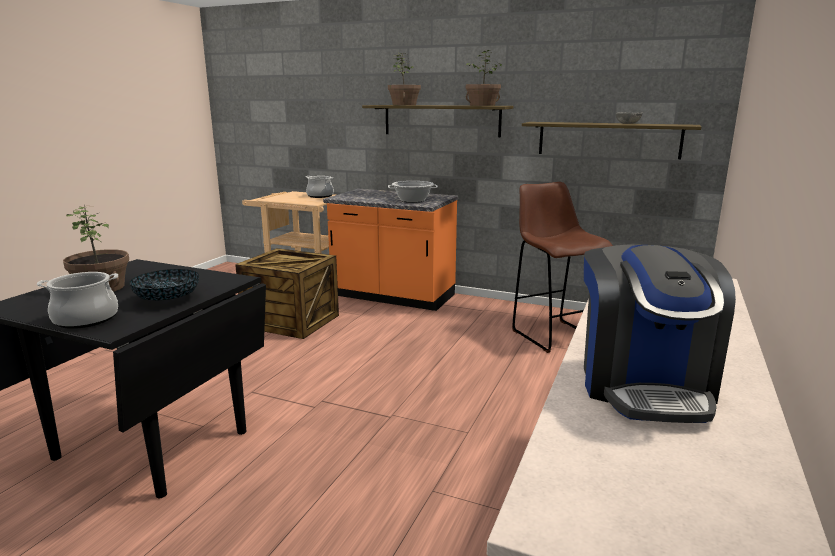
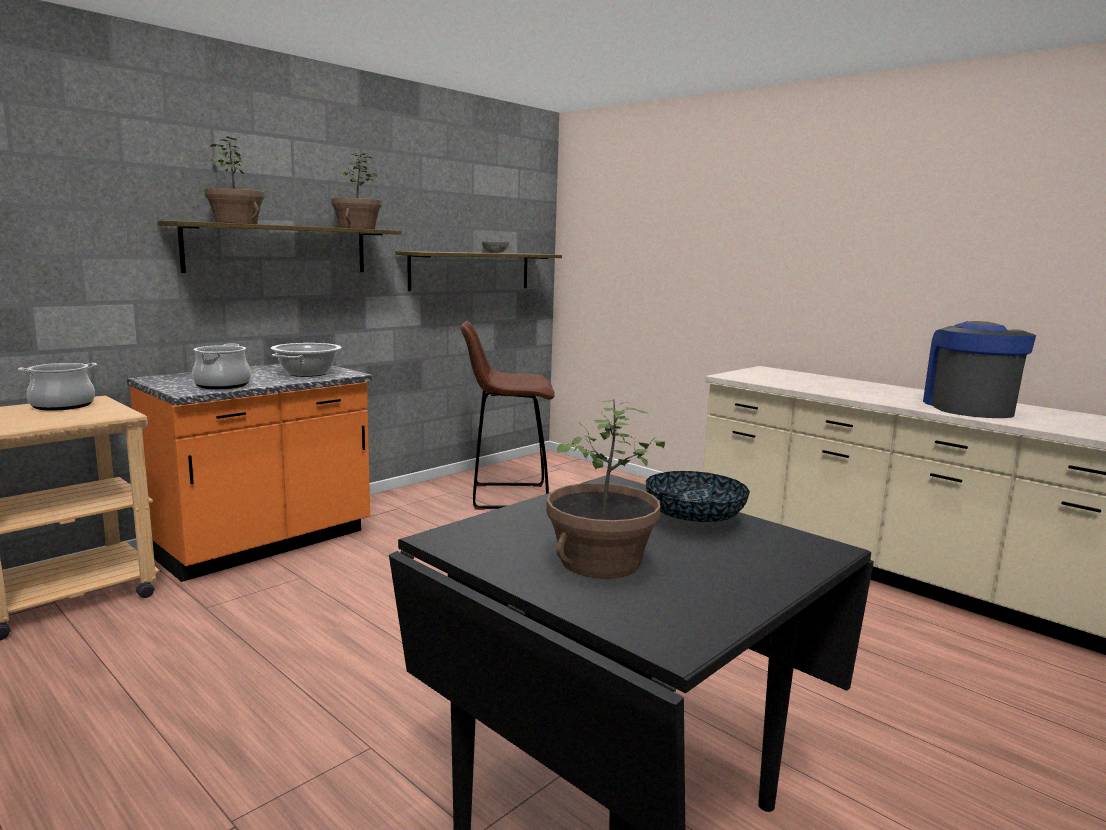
camera: 70 degrees left, 5 degrees down
cooking pot [37,272,118,329] -> cooking pot moved to [192,344,251,389]
crate [235,248,339,339] -> none
coffee machine [584,245,736,423] -> coffee machine turned 105 degrees counterclockwise [923,321,1036,418]

